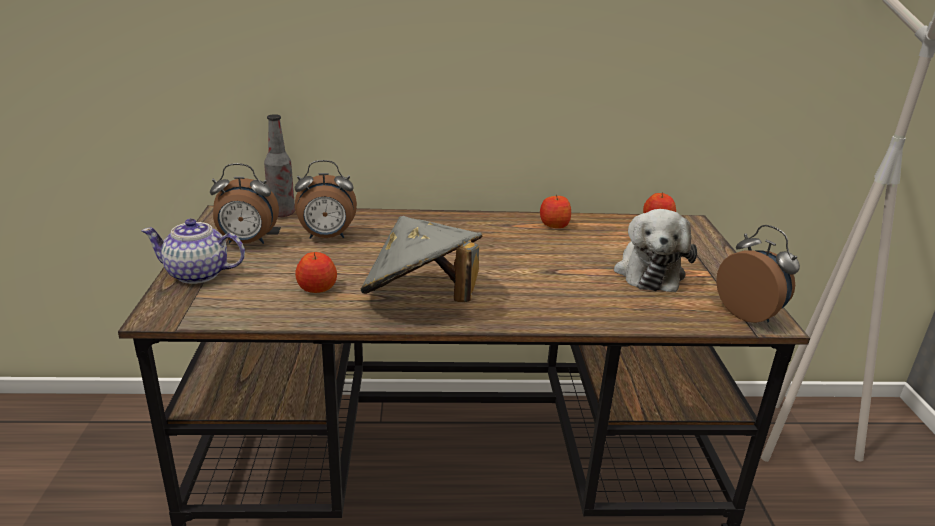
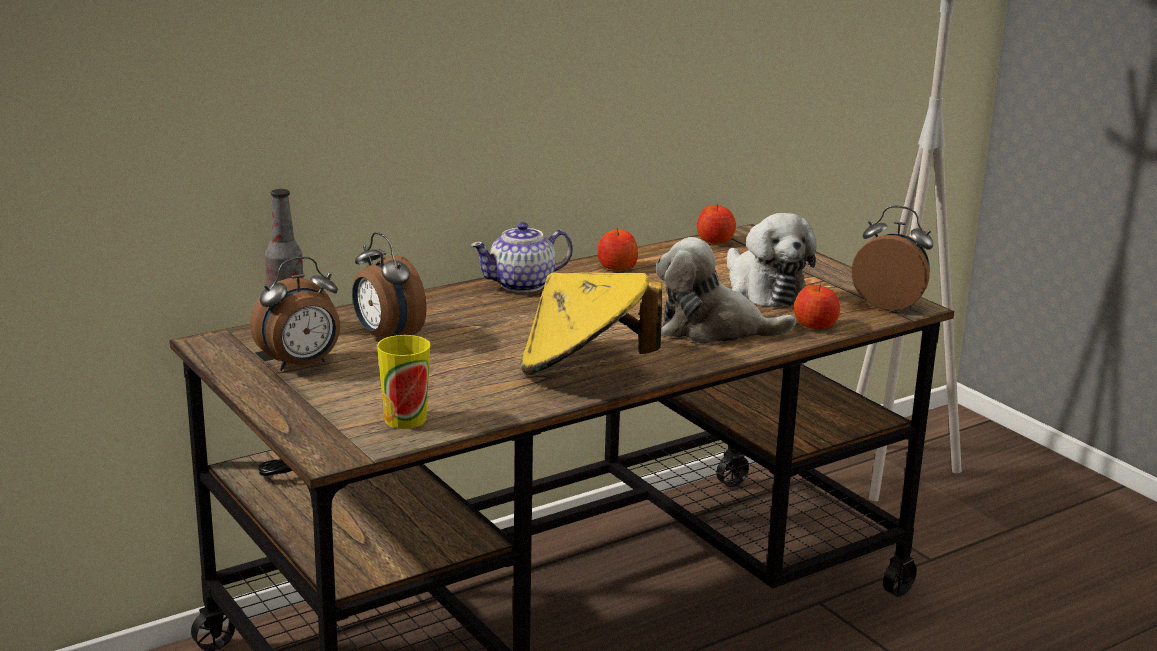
camera: 30 degrees left, 5 degrees down
teapot [141,219,245,284] -> teapot moved to [470,222,573,293]
alarm clock [295,160,357,239] -> alarm clock turned 90 degrees clockwise [352,232,427,337]
apple [295,252,337,293] -> apple moved to [794,283,840,330]
grey hat [361,216,482,302] -> yellow hat [520,273,662,375]
none -> cup [377,335,431,429]
none -> plush toy [656,237,796,344]

